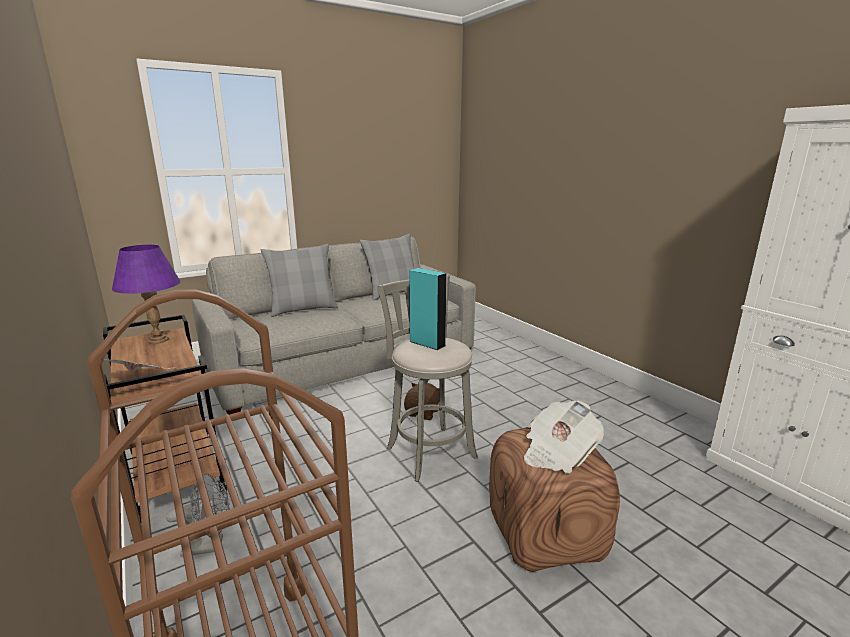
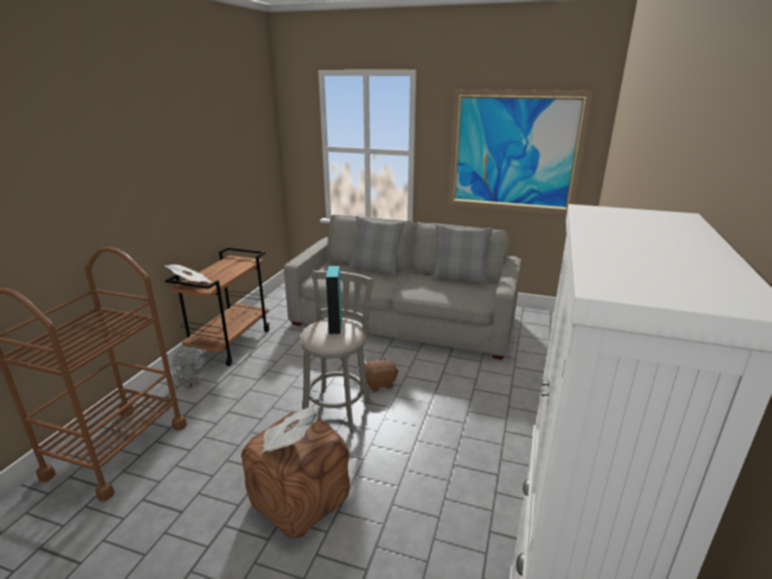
camera: 50 degrees right, 5 degrees up
purple table lamp [112,245,180,344] -> none
none -> picture [448,89,593,215]

